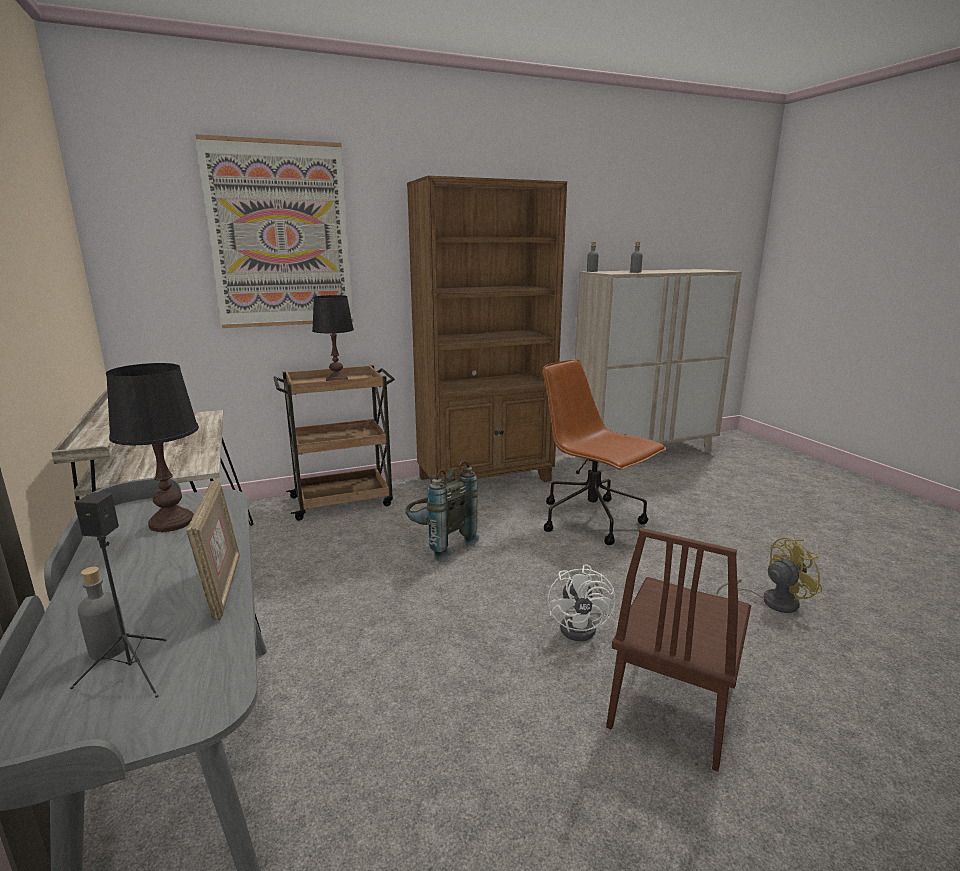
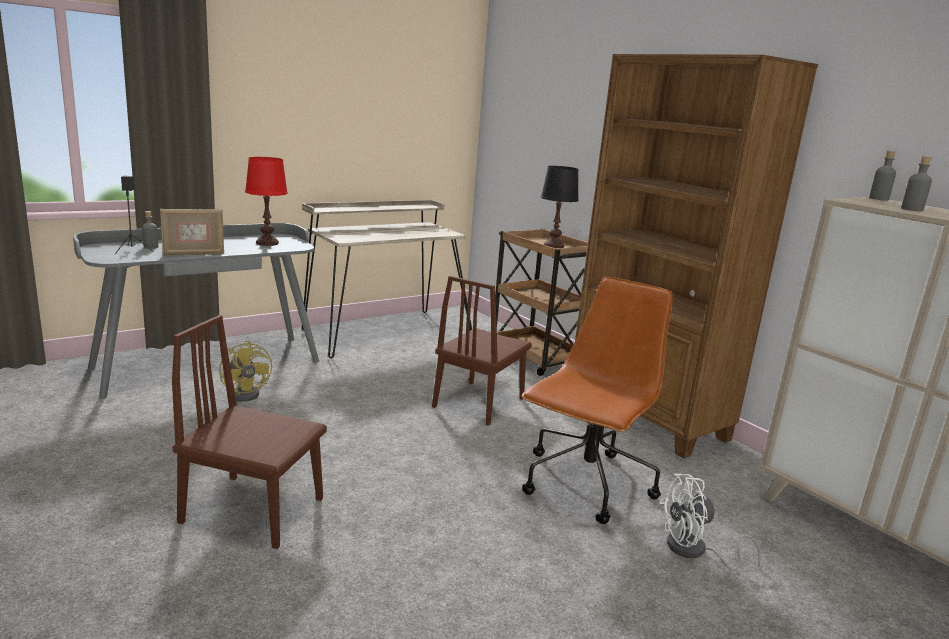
camera: 75 degrees right, 0 degrees up
black table lamp [106,363,199,532] -> red table lamp [245,157,288,246]
picture [195,134,353,328] -> none
grey backpack [405,461,480,561] -> brown chair [432,276,532,426]
white fan [548,564,615,641] -> white fan moved to [659,474,761,571]
yellow fan [716,538,823,613] -> yellow fan moved to [219,341,272,401]

